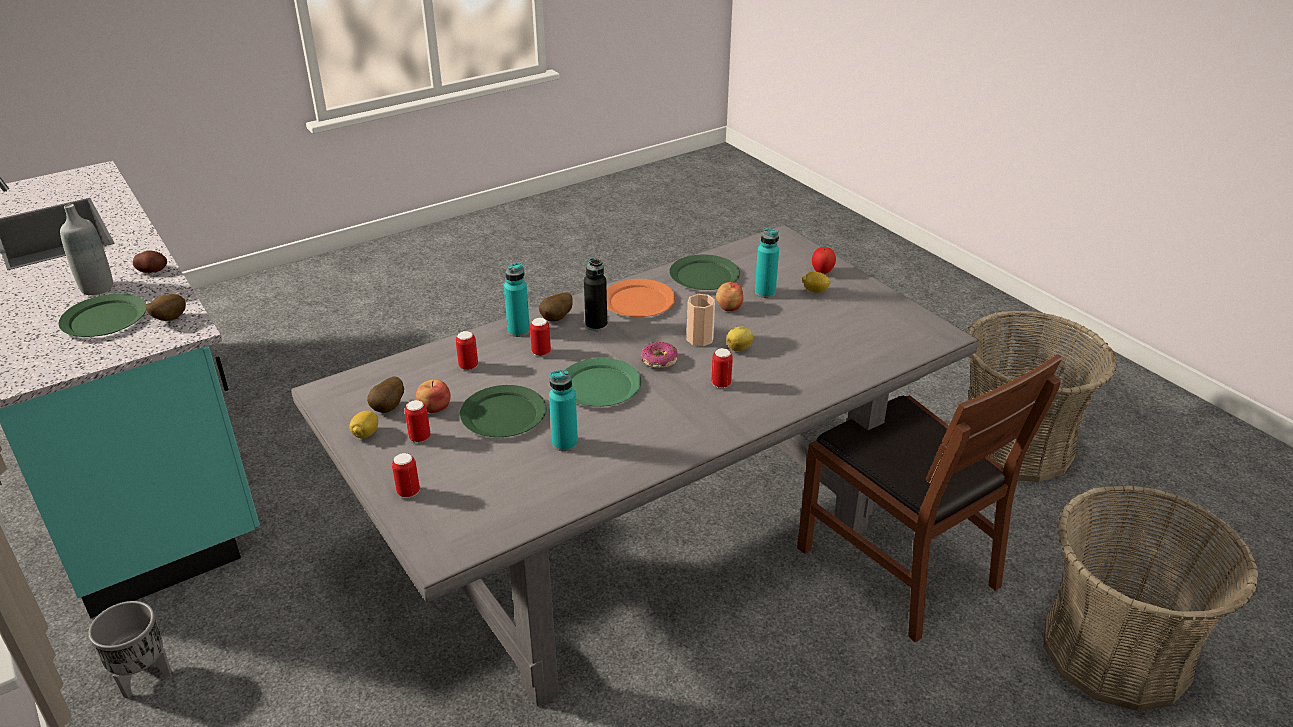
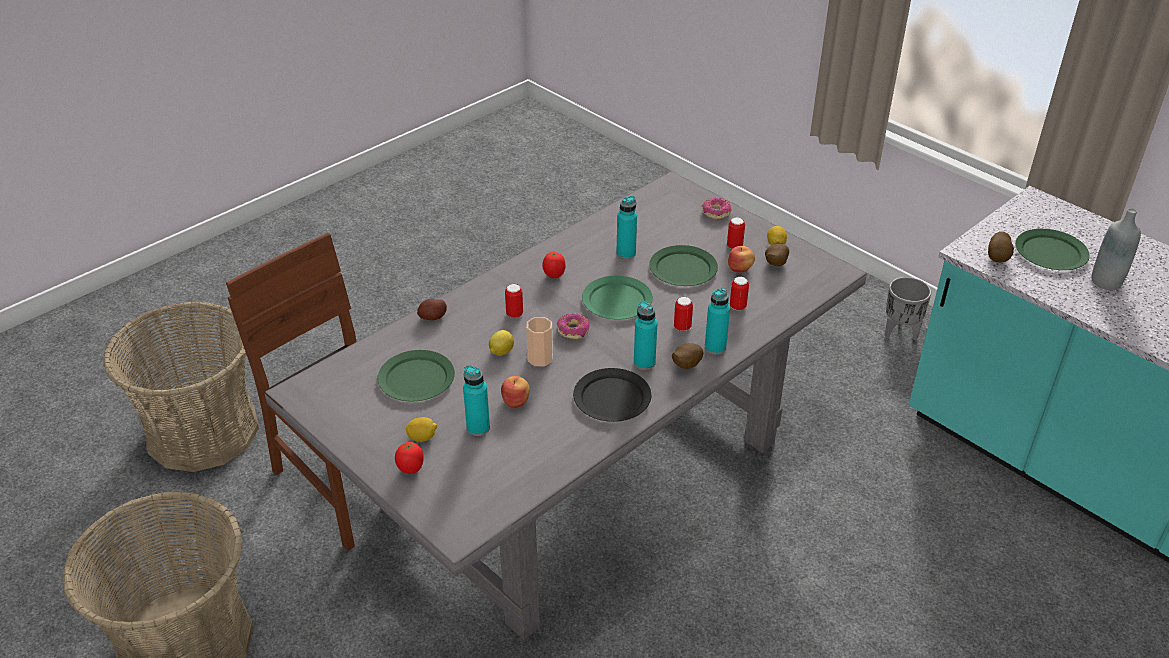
camera: 170 degrees right, 5 degrees up
potato [133,250,167,273] -> potato moved to [417,299,447,321]
can [392,453,420,498] -> donut [702,198,732,219]
black bottle [584,258,608,331] -> turquoise bottle [634,301,657,370]
orange plate [607,279,675,317] -> black plate [573,368,652,422]
green plate [669,255,740,290] -> green plate moved to [378,350,455,402]
none -> tomato [542,252,565,278]

